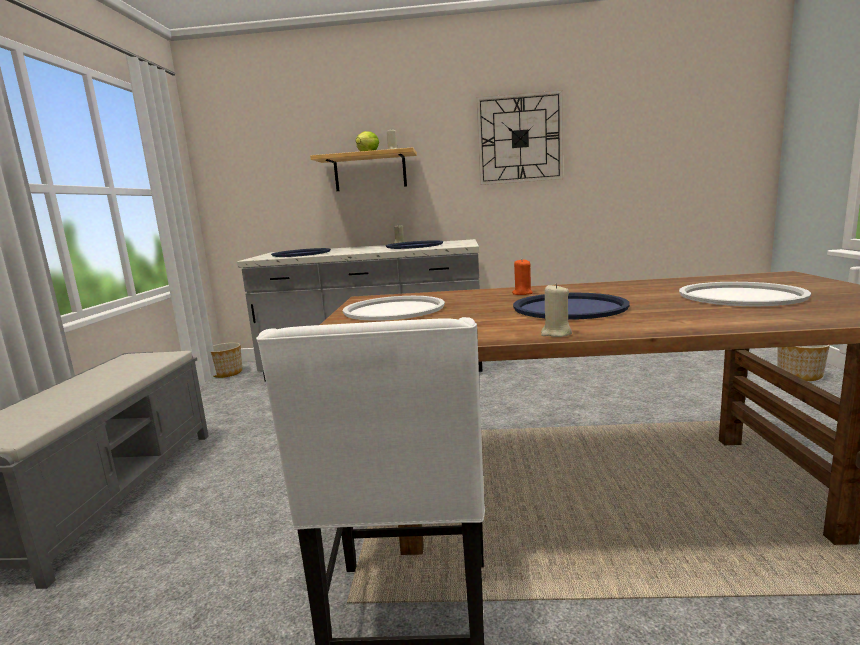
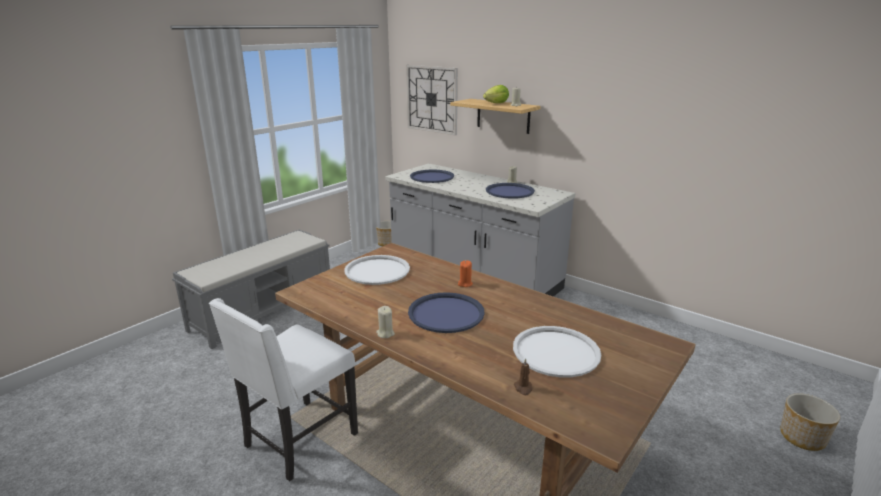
camera: 35 degrees right, 10 degrees up
wall clock [476,90,563,185] -> wall clock moved to [406,65,458,135]
none -> brown candle [514,358,532,395]

